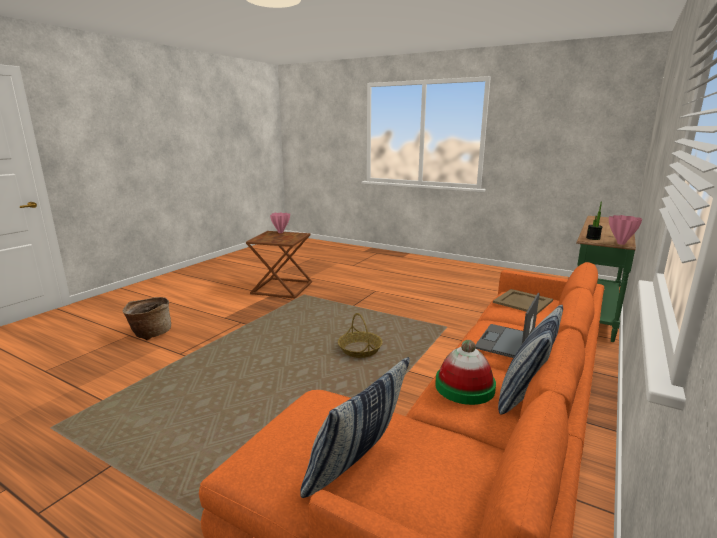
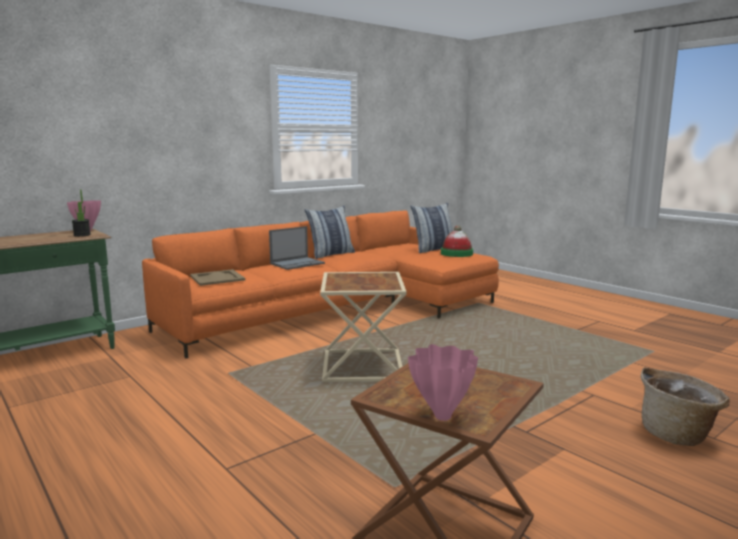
camera: 160 degrees left, 5 degrees down
basket [338,313,383,358] -> beige side table [320,272,407,382]
hat [435,340,496,405] -> hat moved to [441,225,473,257]

